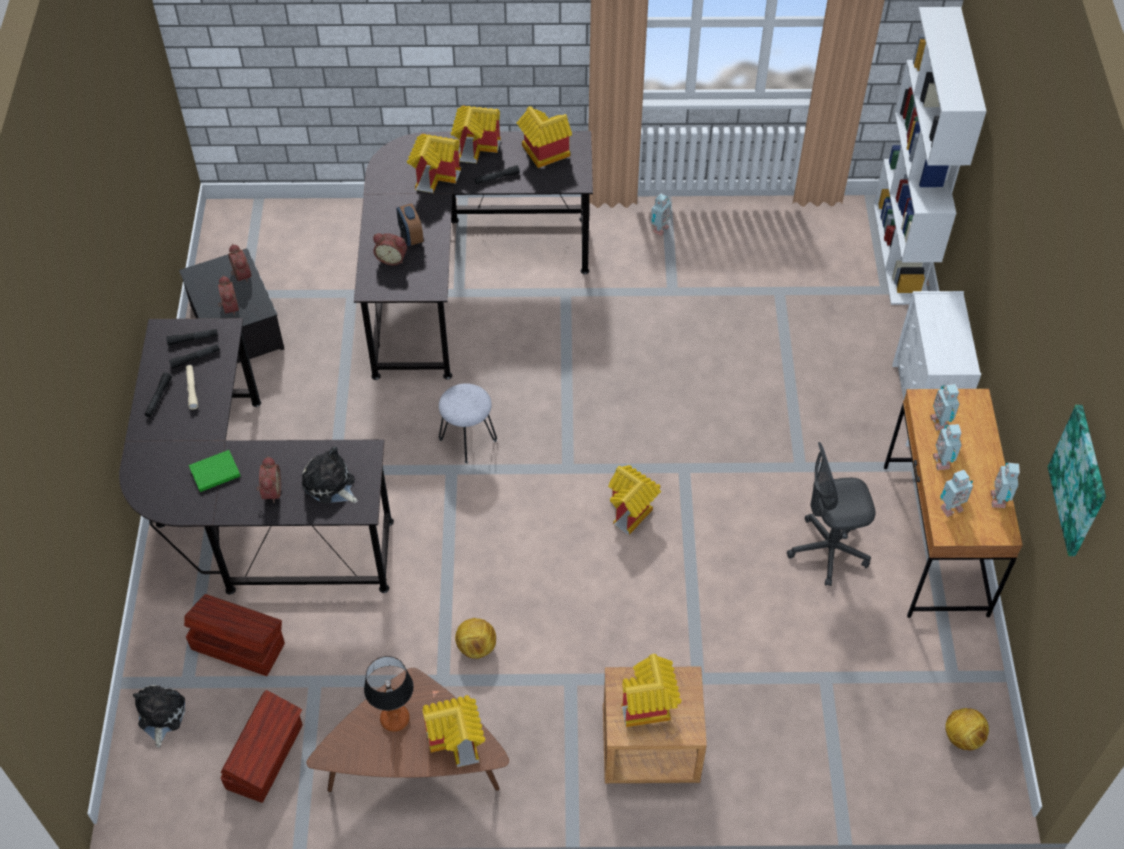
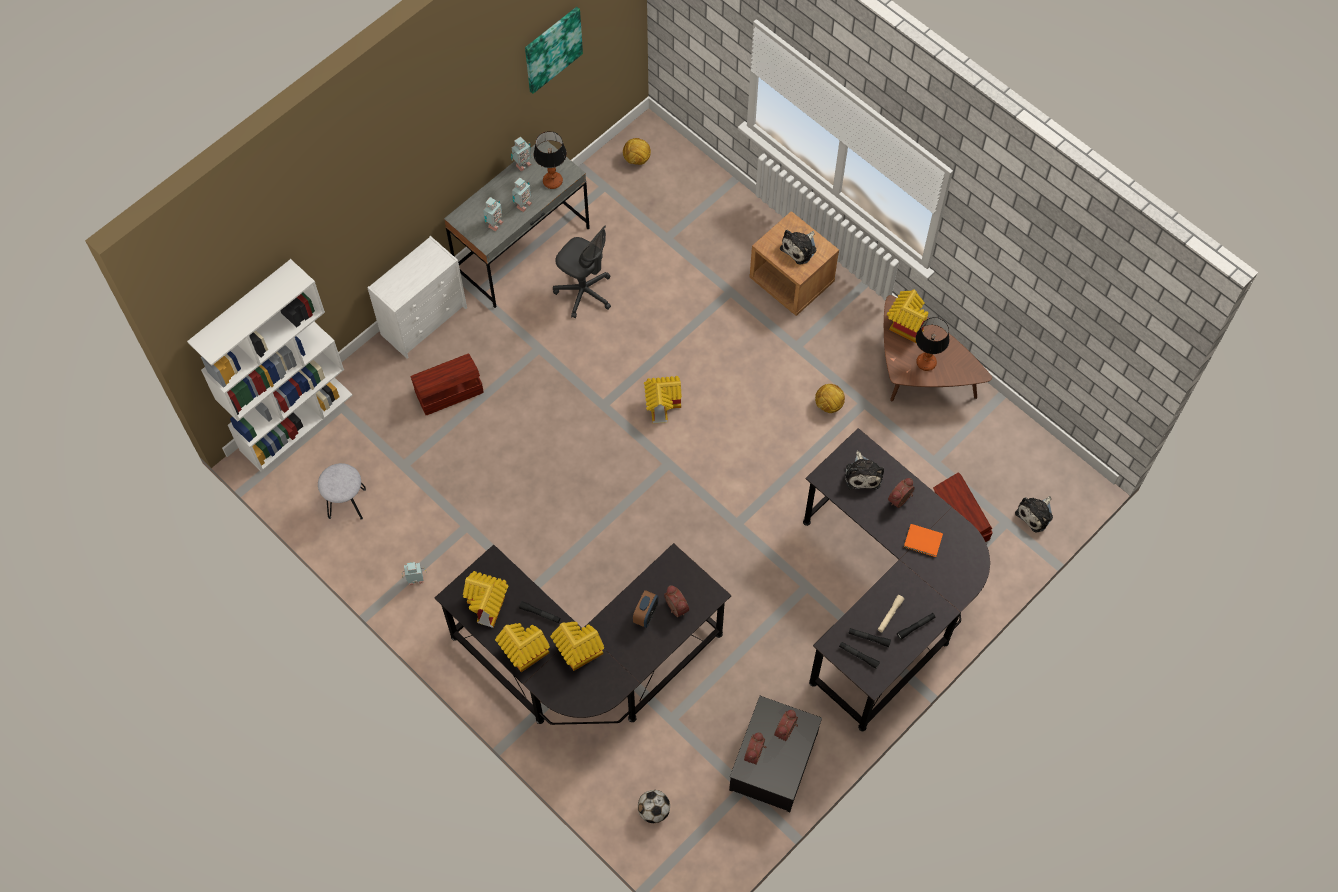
camera: 135 degrees left, 10 degrees up
green book [189,450,240,492] -> orange book [904,524,943,557]
brown storage box [221,690,303,803] -> brown storage box moved to [411,353,484,415]
grey stool [439,383,497,464] -> grey stool moved to [318,463,366,520]
toy house [622,654,681,727] -> plush toy [780,230,816,265]
brown desk [884,389,1023,618] -> grey desk [444,141,590,308]
toy robot [940,470,973,517] -> table lamp [534,131,567,189]
none -> football [638,790,670,823]

